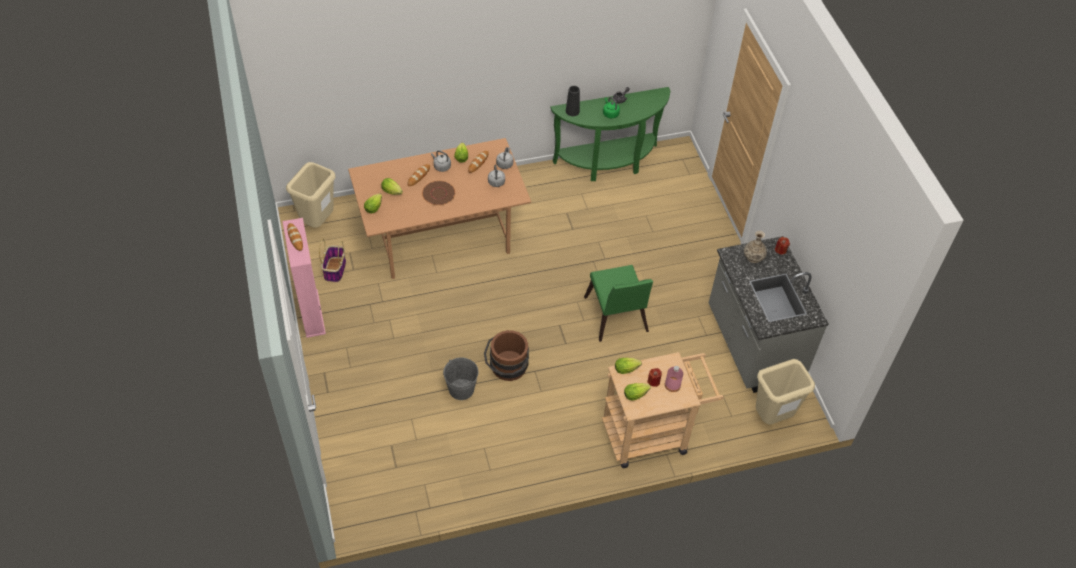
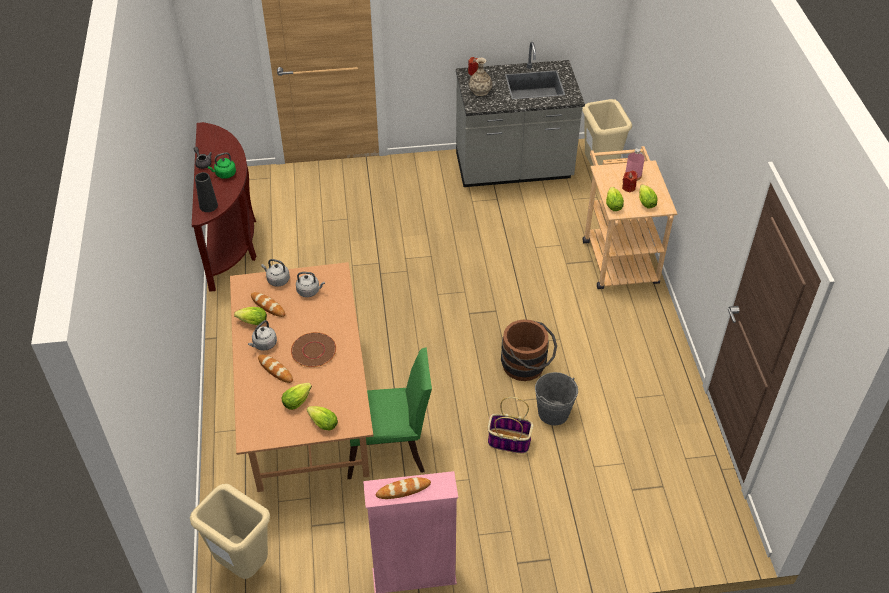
camera: 80 degrees left, 5 degrees down
basket [319,238,346,282] -> basket moved to [488,397,533,454]
green console table [550,87,670,181] -> brown console table [192,122,257,292]
green chair [584,265,653,342] -> green chair moved to [347,347,432,479]

